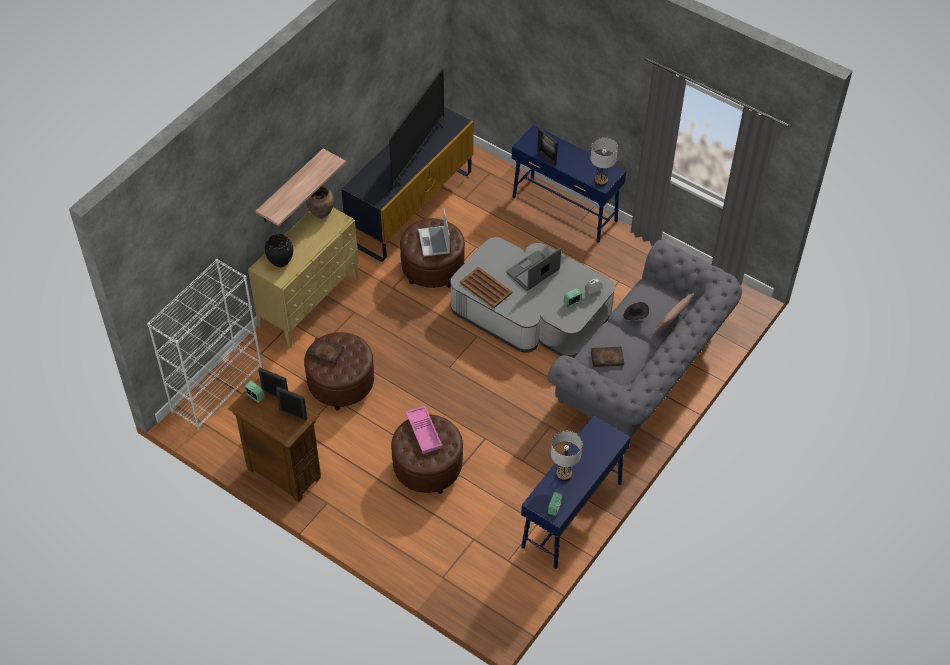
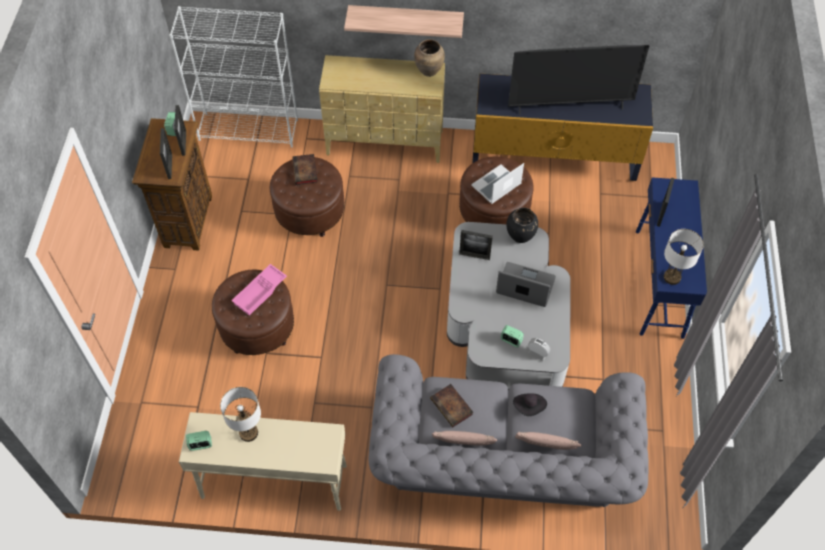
camera: 60 degrees right, 5 degrees up
black vase [265,234,293,267] -> black vase moved to [506,207,538,243]
brown tray [460,267,512,308] -> picture frame [459,230,493,260]
blue console table [521,416,631,569] -> beige console table [179,412,347,511]
none -> beige pillow [432,431,497,446]

